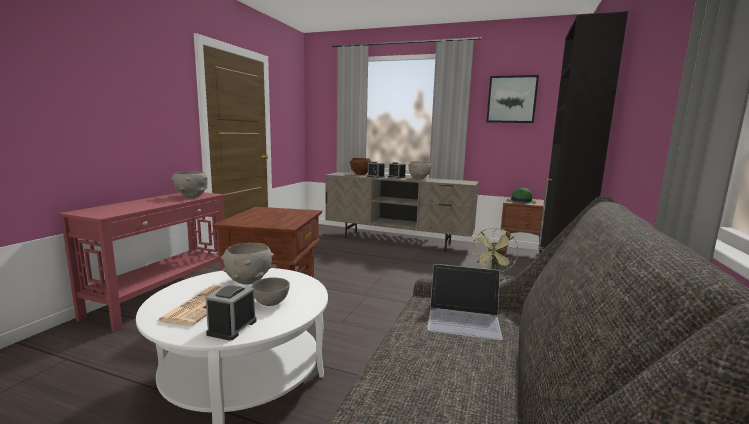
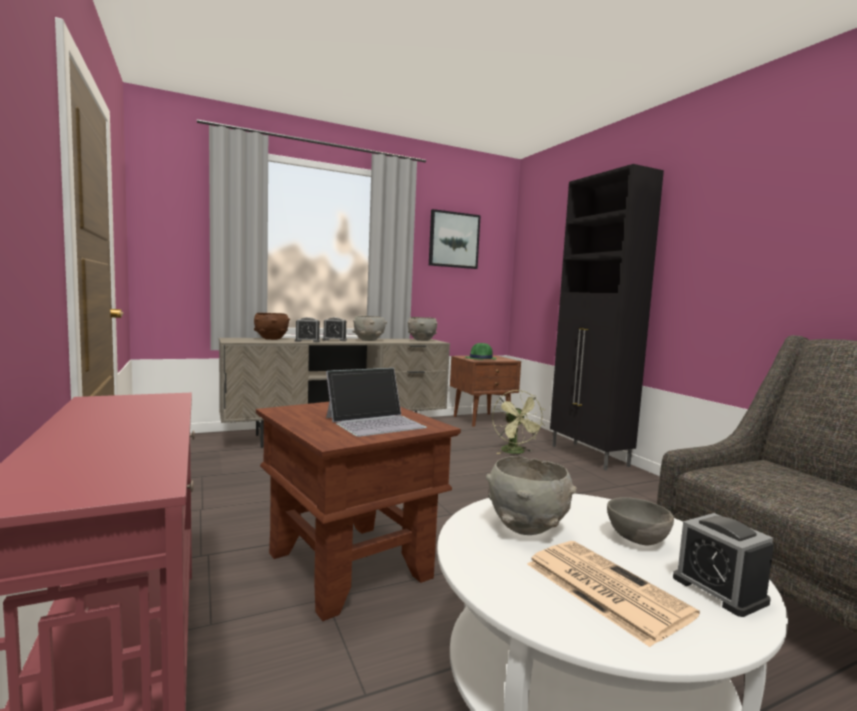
camera: 45 degrees left, 5 degrees down
grey bowl [171,171,208,198] -> grey bowl moved to [407,317,437,341]
laptop [427,264,503,340] -> laptop moved to [326,368,427,437]

